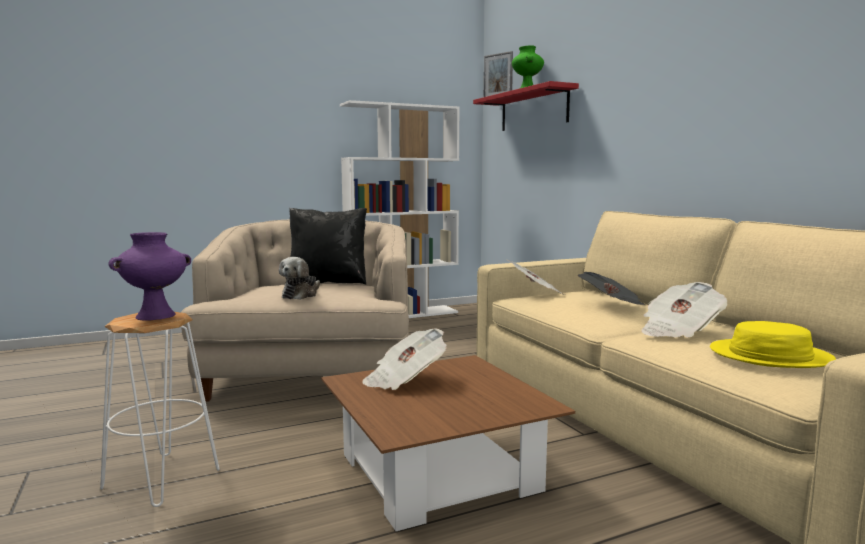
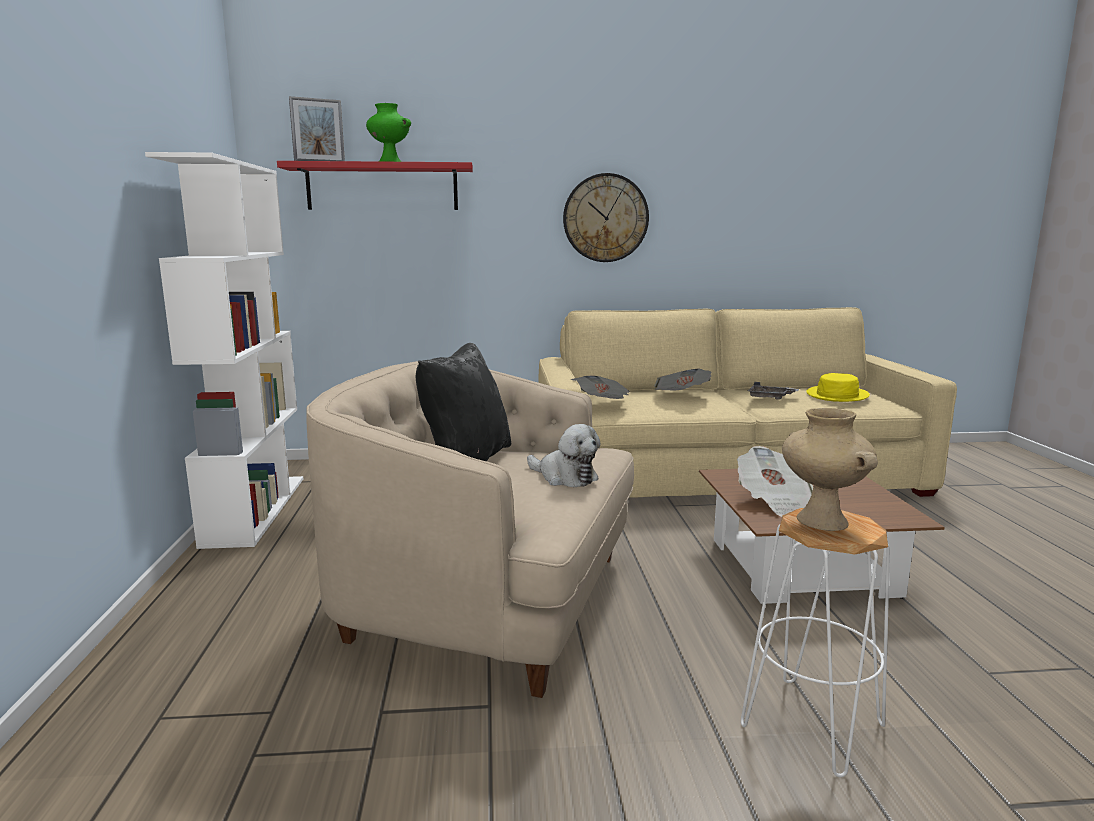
camera: 70 degrees left, 5 degrees up
purple vase [108,232,191,321] -> beige vase [782,408,878,531]
newspaper [641,282,727,338] -> grey tray [748,382,799,400]
none -> wall clock [563,173,649,262]

